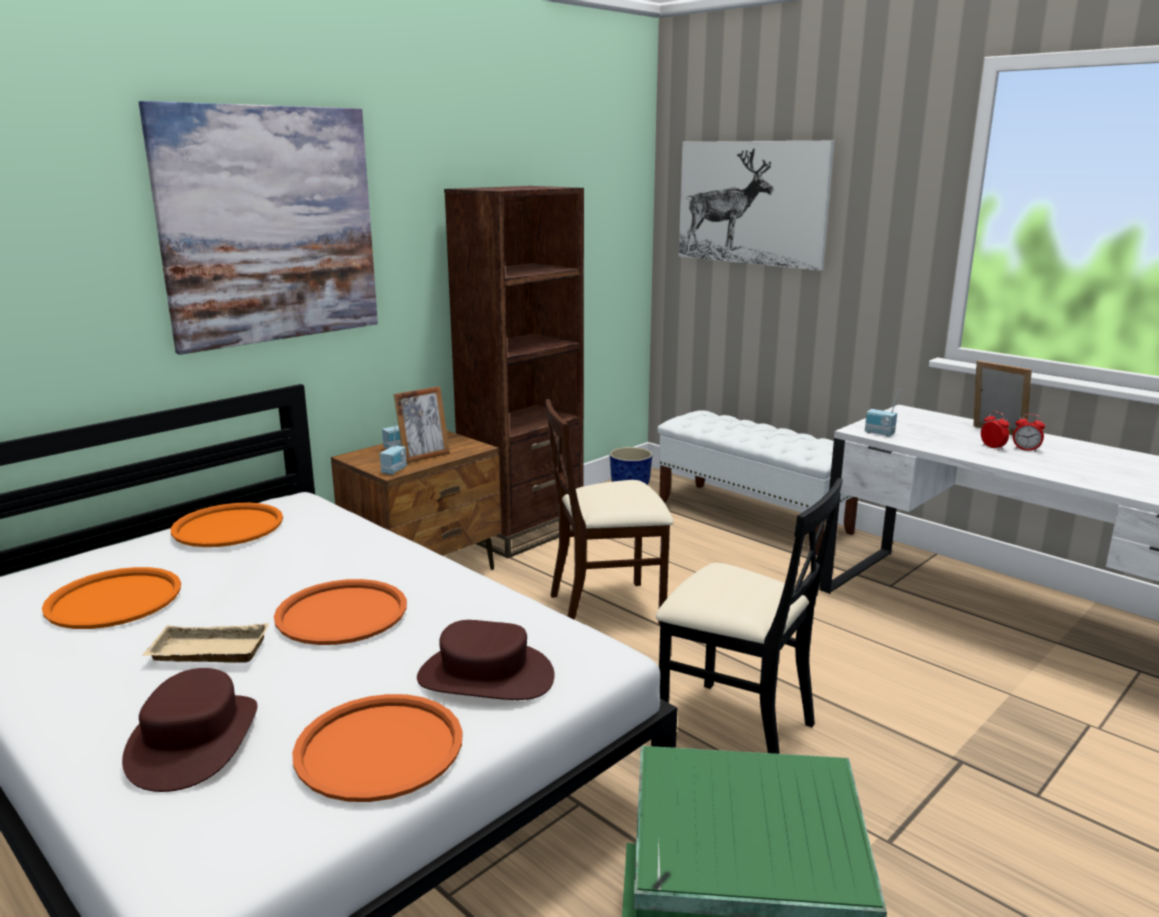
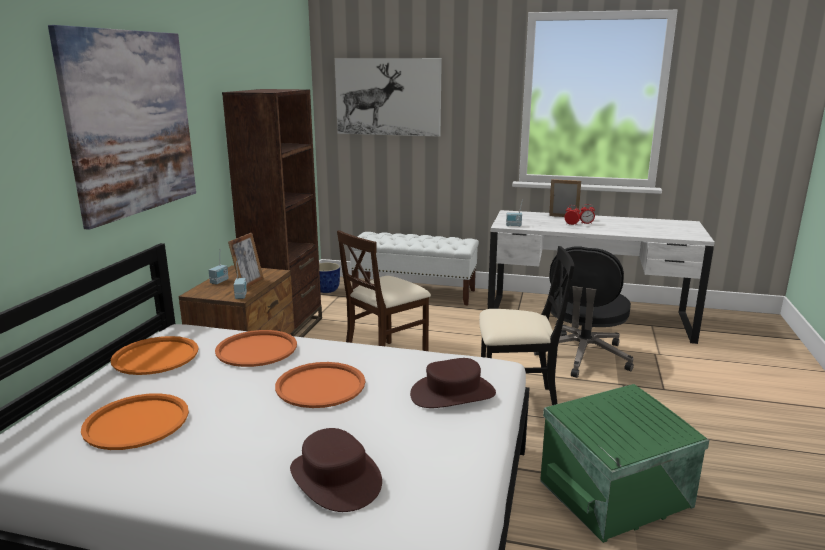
camera: 30 degrees left, 0 degrees up
beige tray [142,623,269,663] -> none
orange tray [292,694,463,802] -> orange tray moved to [215,330,297,367]
none -> black office chair [534,247,634,378]

